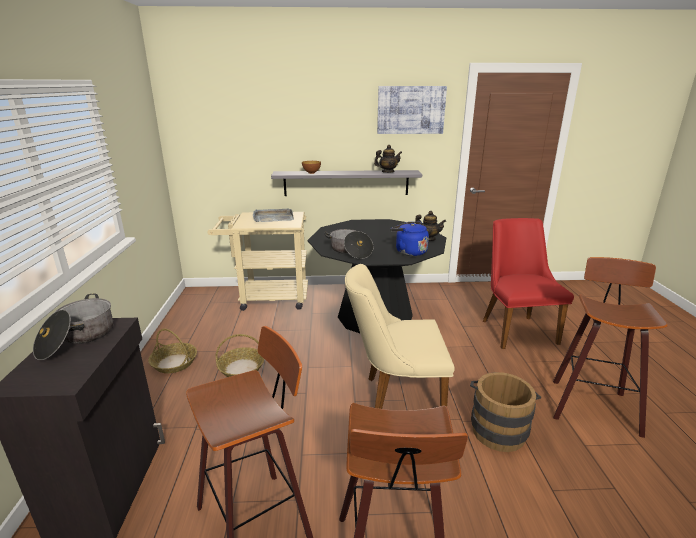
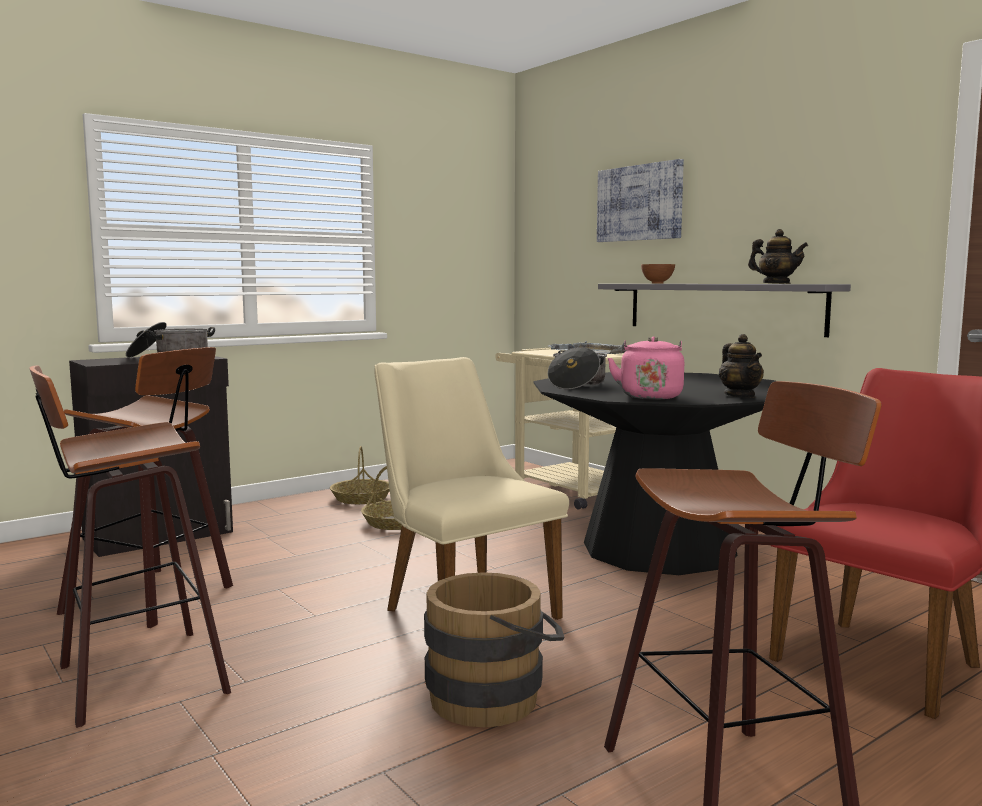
camera: 55 degrees right, 15 degrees down
picture [377,86,447,134] -> picture moved to [597,159,684,242]
blue kettle [390,222,429,256] -> pink kettle [608,337,684,400]

